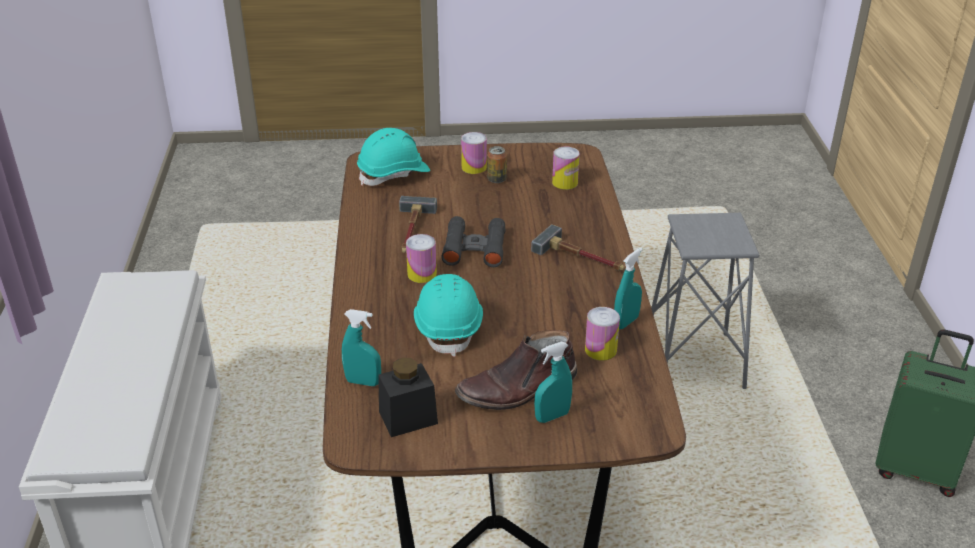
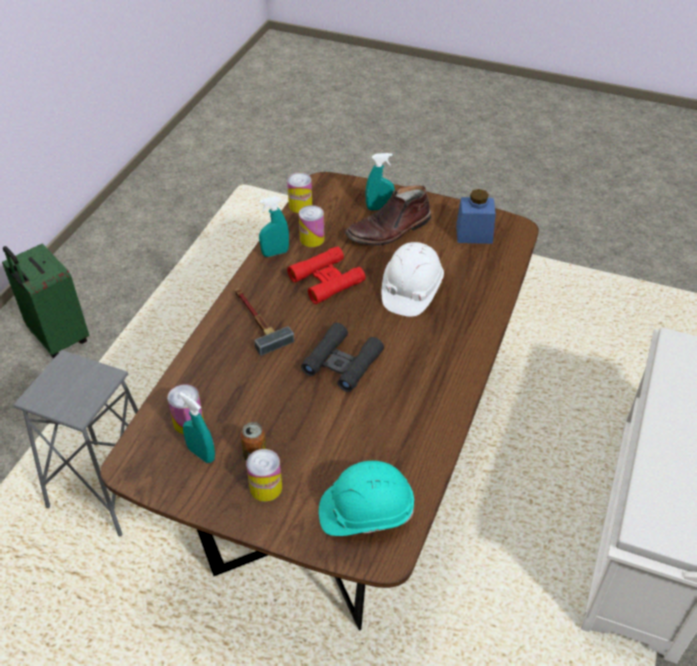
camera: 155 degrees left, 10 degrees up
turquoise spray bottle [342,309,381,386] -> turquoise spray bottle moved to [179,392,215,463]
black jar [378,358,438,437] -> blue jar [456,189,496,244]
hammer [399,196,437,253] -> none
can [406,234,437,283] -> can moved to [287,173,312,213]
turquoise hard hat [414,274,483,357] -> white hard hat [381,242,444,317]
brown boot [455,330,577,410] -> brown boot turned 150 degrees clockwise [345,186,431,246]
none -> red binoculars [287,246,365,304]

